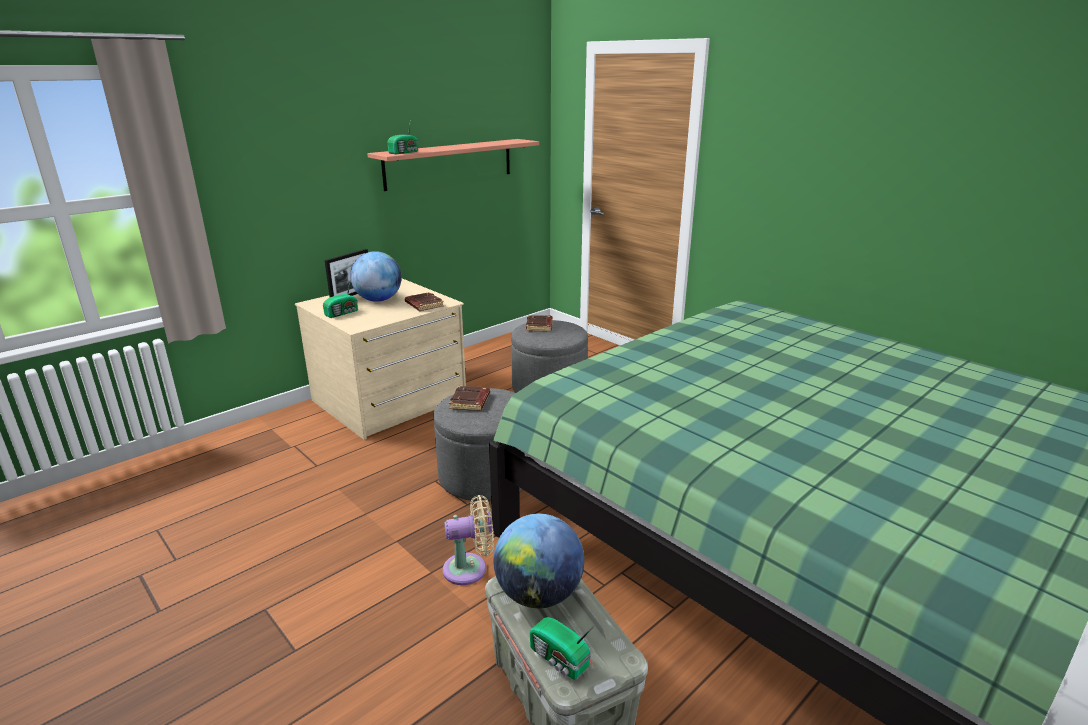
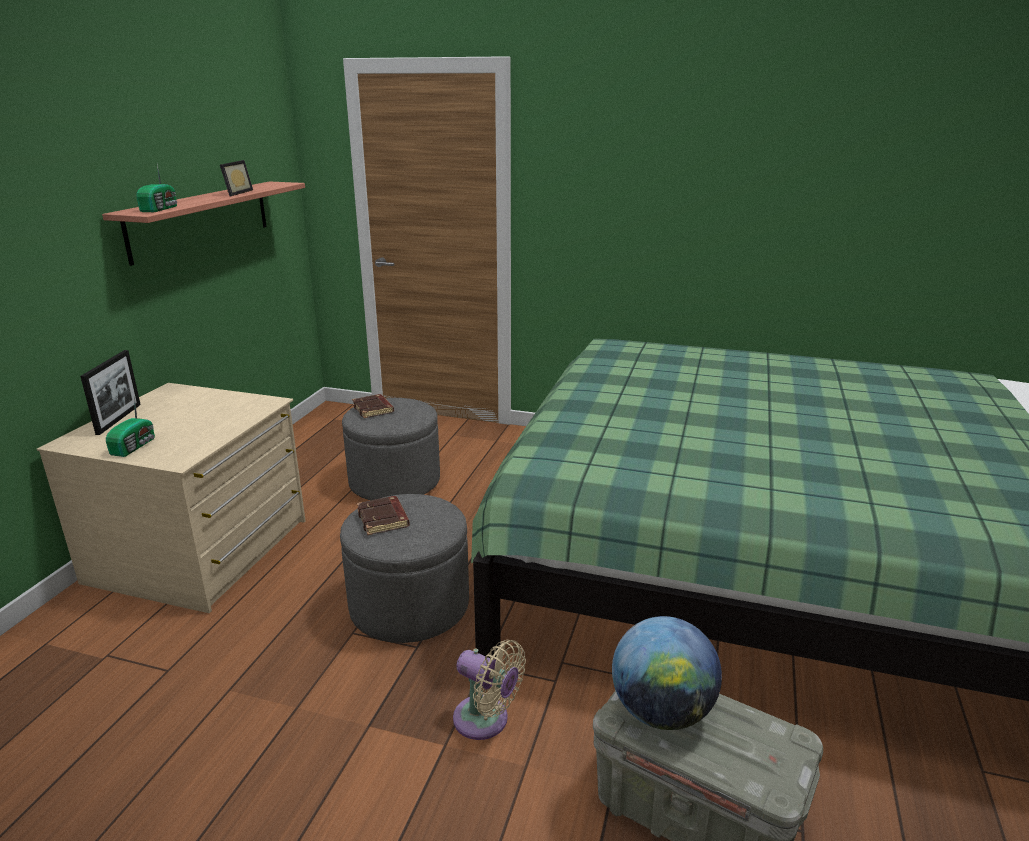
camera: 30 degrees left, 0 degrees up
globe [350,251,402,302] -> none
brown book [405,292,444,311] -> none
beige fan [443,495,494,585] -> beige fan turned 75 degrees clockwise [453,640,526,740]
radio [530,617,596,680] -> none
none -> picture frame [220,160,253,197]

